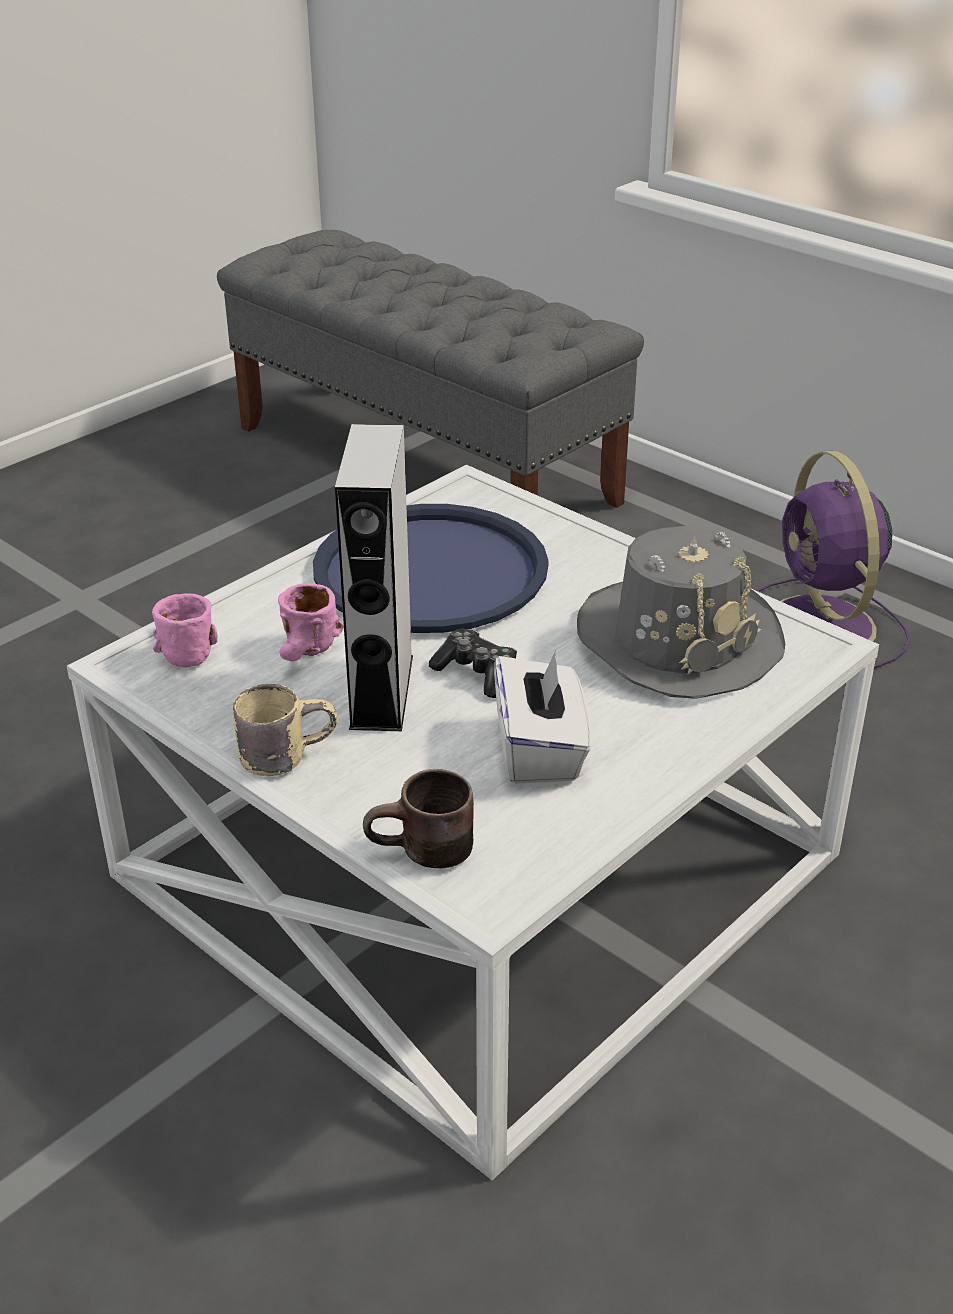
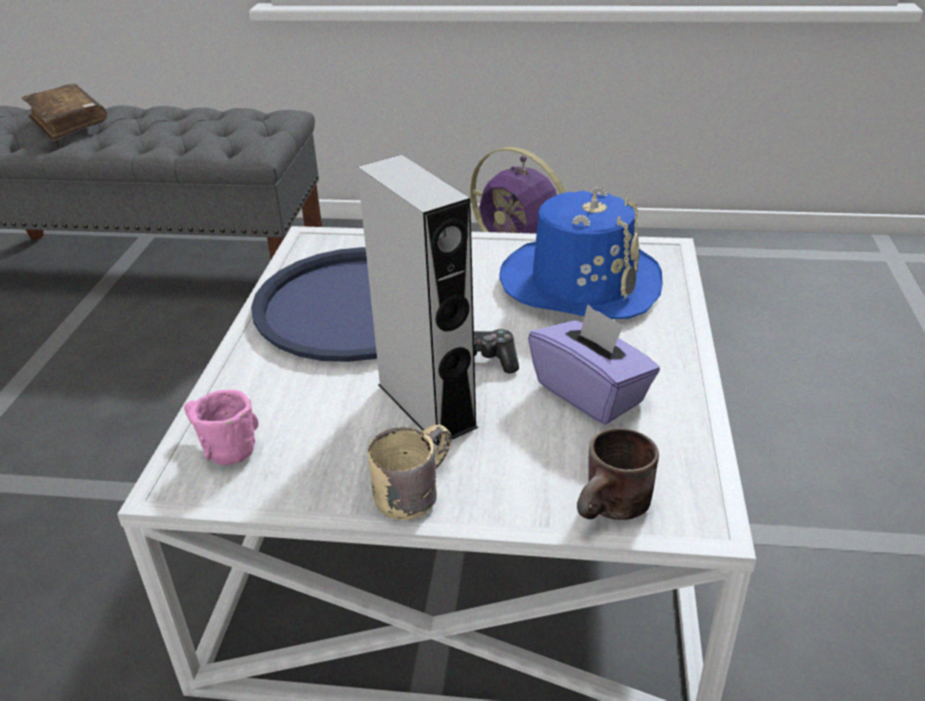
camera: 35 degrees left, 0 degrees up
pink mug [278,583,344,662] -> none
white tissue box [494,650,591,784] -> purple tissue box [528,304,660,425]
grey hat [577,526,785,699] -> blue hat [500,186,663,319]
none -> brown book [22,84,107,141]

